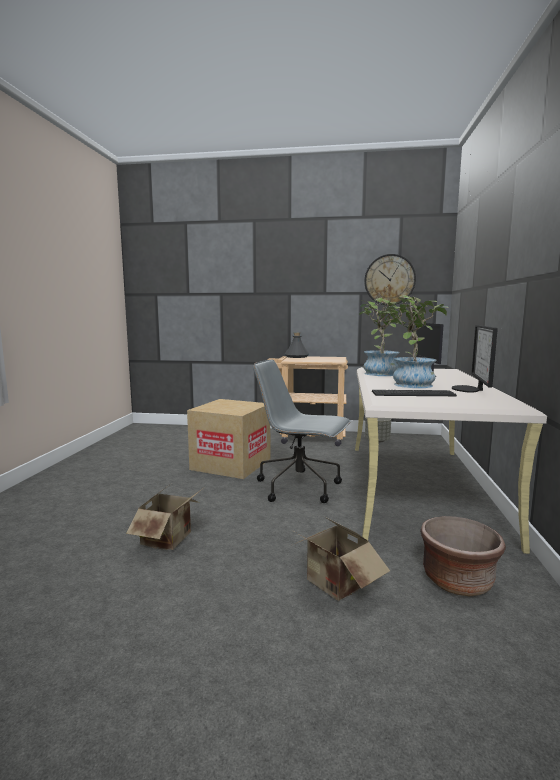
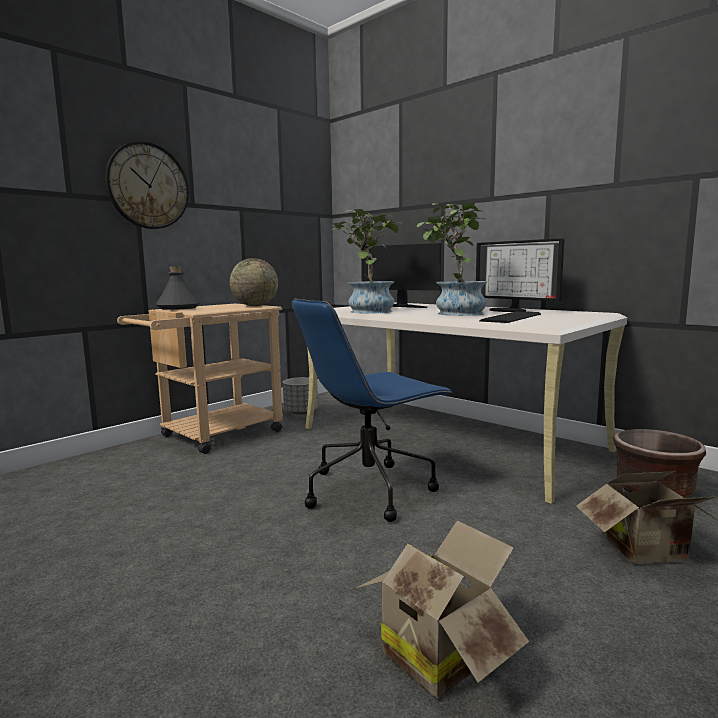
camera: 55 degrees left, 0 degrees up
cardboard box [187,399,270,479] -> none
grey office chair [253,360,351,503] -> blue office chair [292,298,452,522]
wall clock [364,254,416,306] -> wall clock moved to [105,141,189,229]
none -> globe [230,258,278,306]

